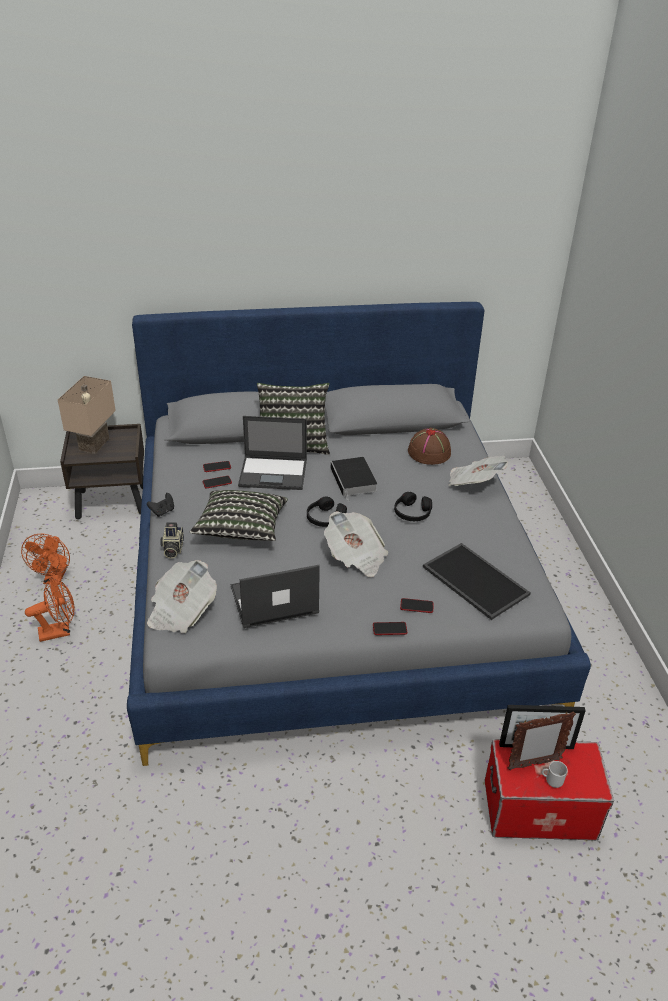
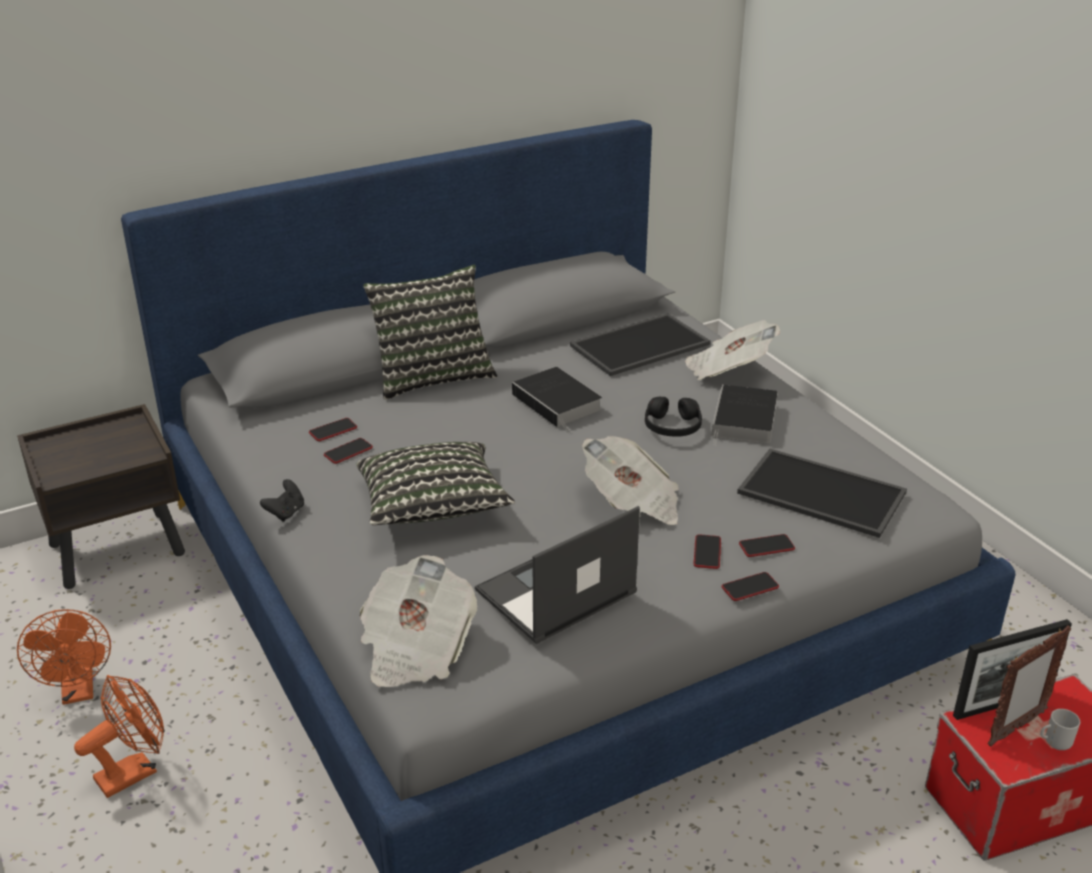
camera: 20 degrees left, 5 degrees down
beige table lamp [58,376,116,454] -> none
camera [160,522,184,559] -> none
laptop [238,416,307,490] -> none
black headphones [307,497,347,527] -> none
brown hat [408,428,451,465] -> tray [570,313,711,376]
none -> phone [694,534,721,569]
none -> book [711,385,778,446]

